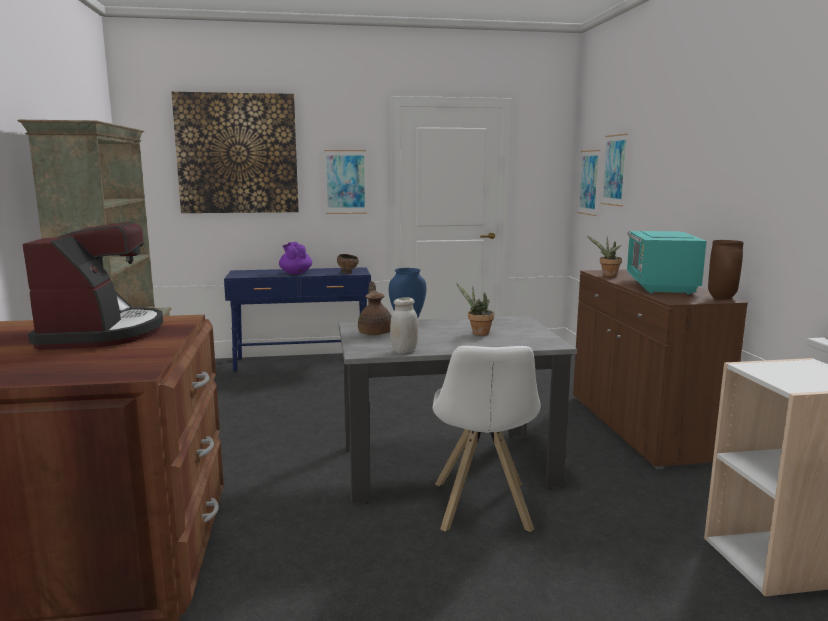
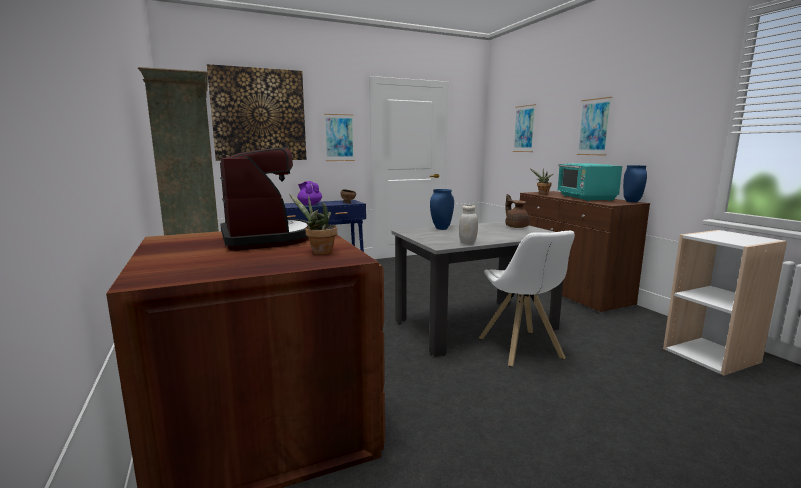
camera: 15 degrees left, 0 degrees up
brown teapot [358,281,392,335] -> brown teapot moved to [505,194,530,228]
potted plant [456,283,494,336] -> potted plant moved to [289,194,337,255]
picture [578,150,600,216] -> picture moved to [577,97,612,156]
brown vase [708,240,744,299] -> blue vase [623,165,647,202]

